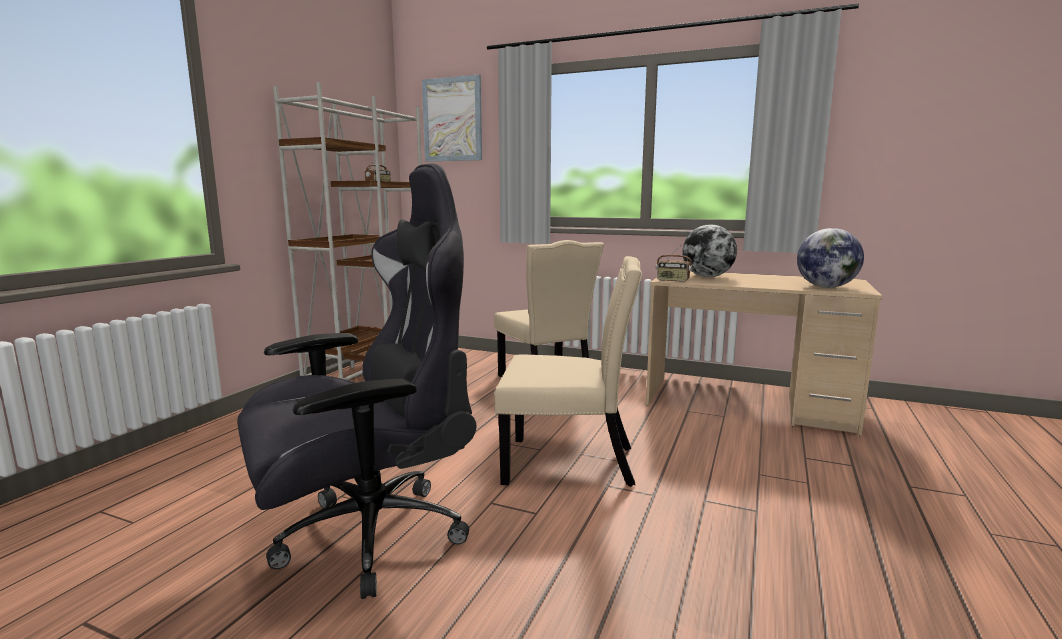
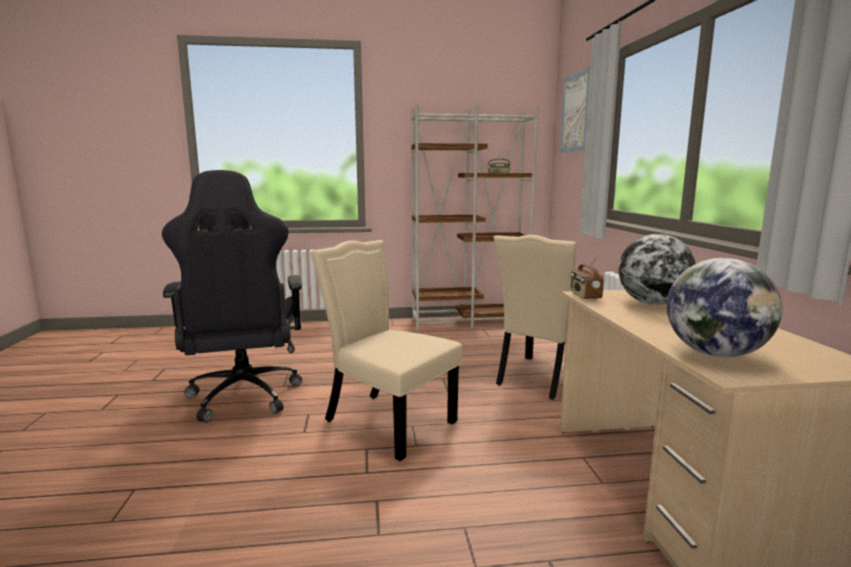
camera: 60 degrees right, 0 degrees up
black office chair [237,163,476,599] -> black office chair turned 45 degrees clockwise [162,170,302,422]
beige chair [494,256,642,487] -> beige chair turned 150 degrees clockwise [311,240,463,461]

